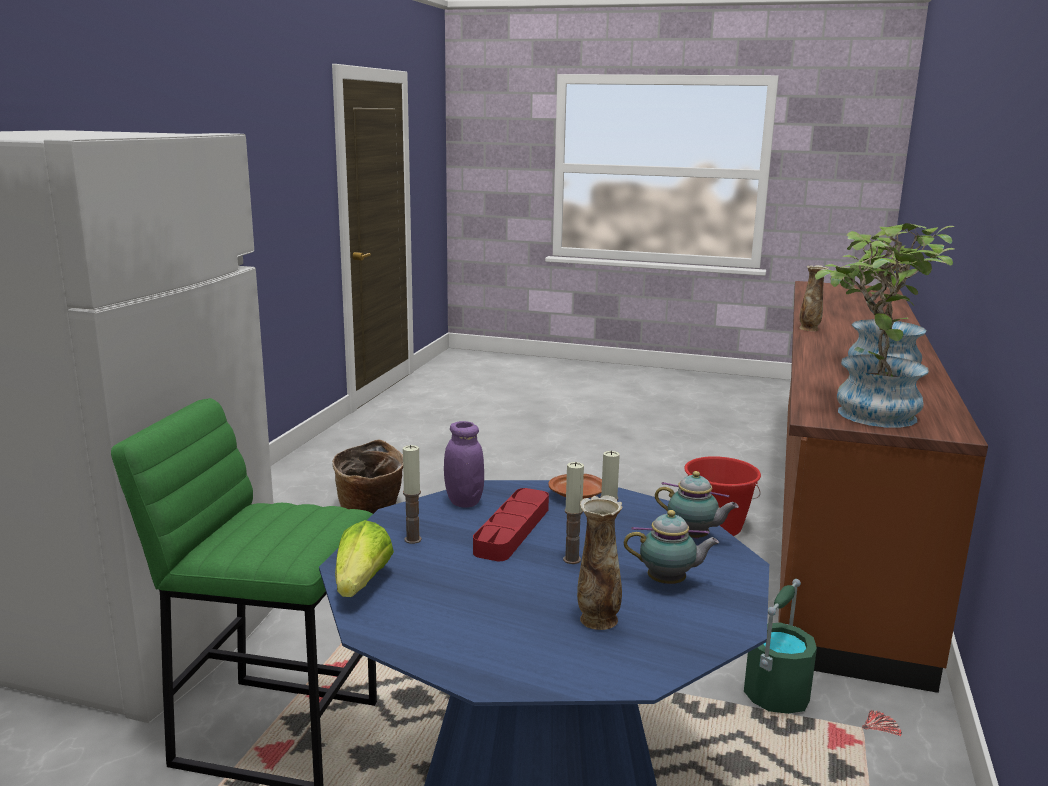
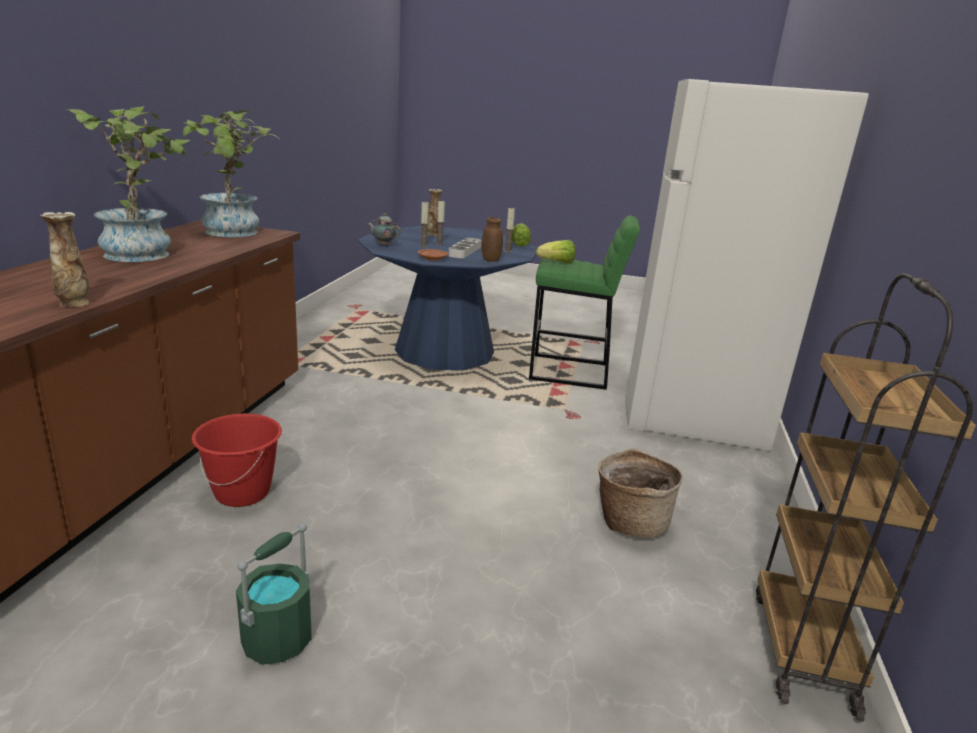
camera: 175 degrees right, 5 degrees up
purple jar [444,421,484,507] -> brown jar [482,217,503,262]
red tray [473,488,549,561] -> grey tray [449,238,481,258]
teapot [624,510,719,584] -> none
green bucket [744,579,817,714] -> green bucket moved to [236,523,312,665]
none -> lettuce [536,240,576,263]
none -> brown cart [755,273,976,722]

